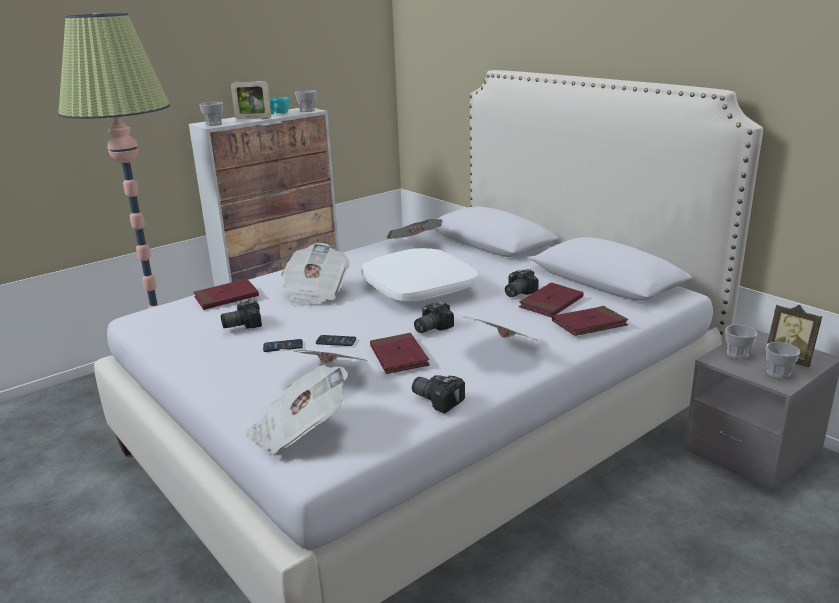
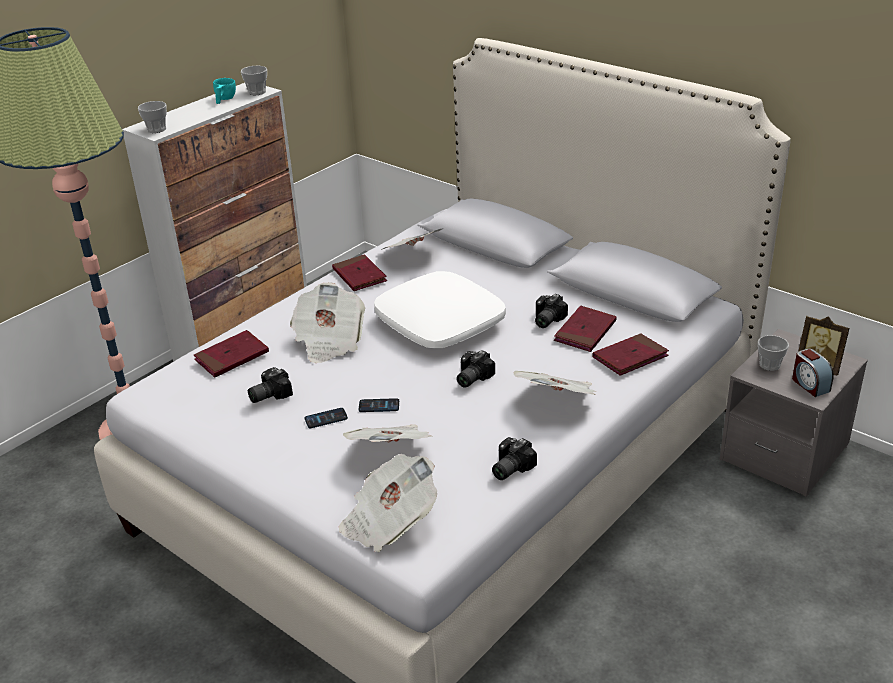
camera: 10 degrees left, 10 degrees up
picture frame [231,81,271,119] -> none
red book [370,333,430,374] -> red book moved to [332,254,387,291]
camera [412,375,465,414] -> camera turned 75 degrees counterclockwise [492,437,537,480]
cup [766,342,800,379] -> alarm clock [792,348,834,397]

